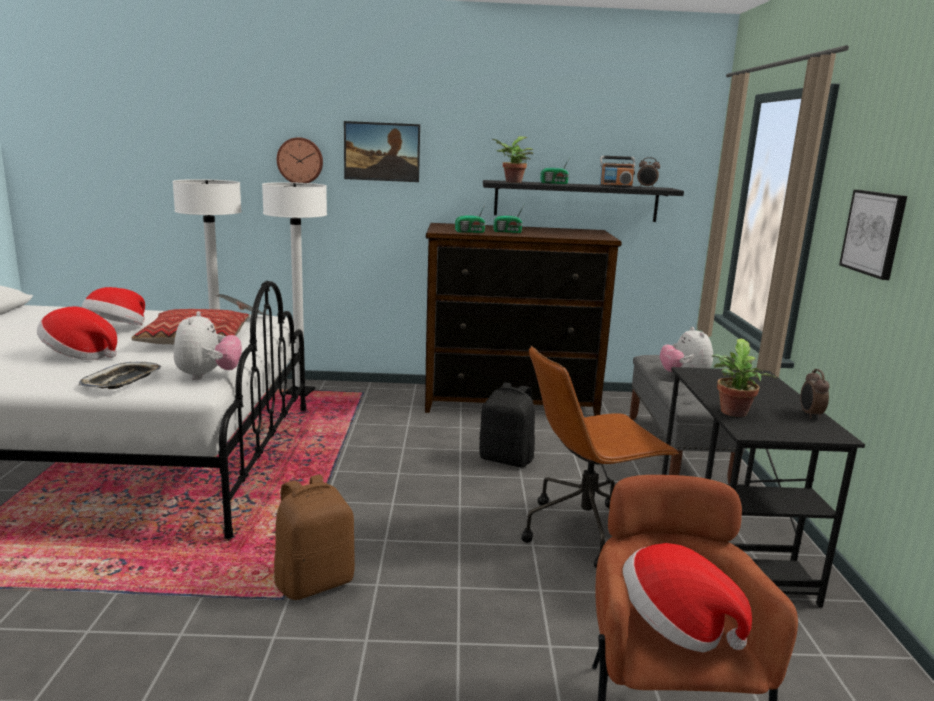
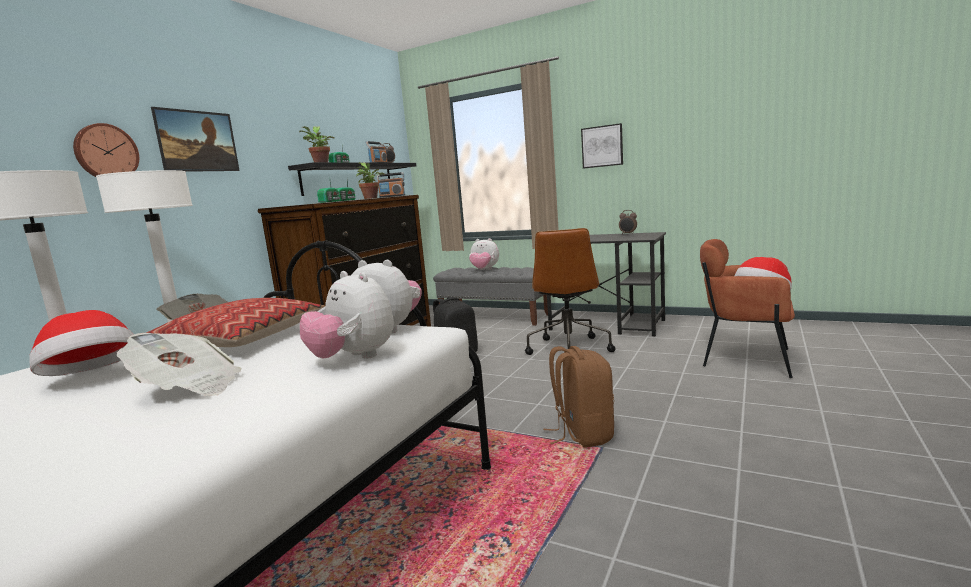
camera: 60 degrees left, 5 degrees down
hat [37,307,117,360] -> newspaper [117,333,241,396]
tray [79,362,161,389] -> plush toy [300,271,394,359]
potted plant [711,338,777,417] -> potted plant moved to [356,162,385,199]
none -> radio [377,172,405,198]

